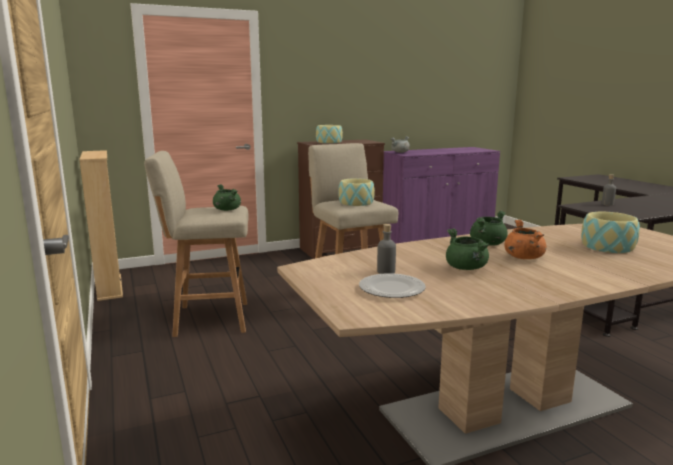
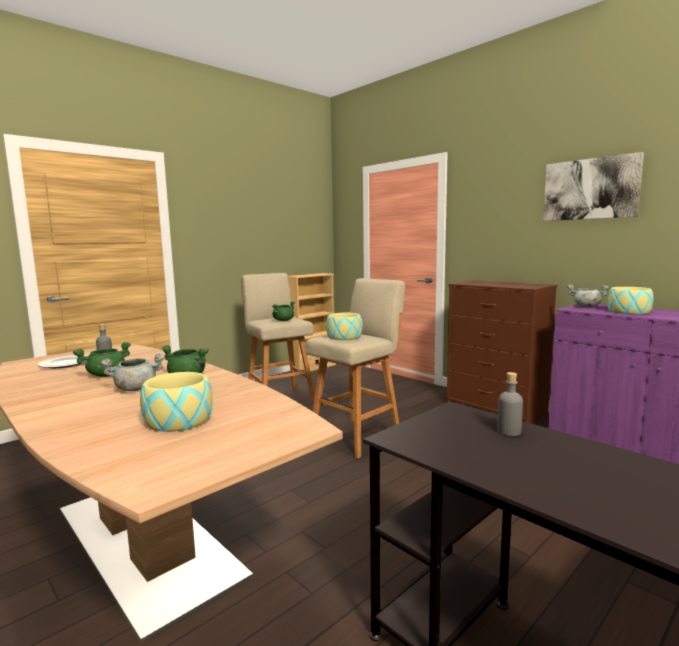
camera: 70 degrees right, 5 degrees down
bowl [316,125,343,143] -> bowl moved to [608,287,654,314]
orange cooking pot [504,220,546,259] -> grey cooking pot [101,354,165,391]
none -> picture [543,152,644,221]

